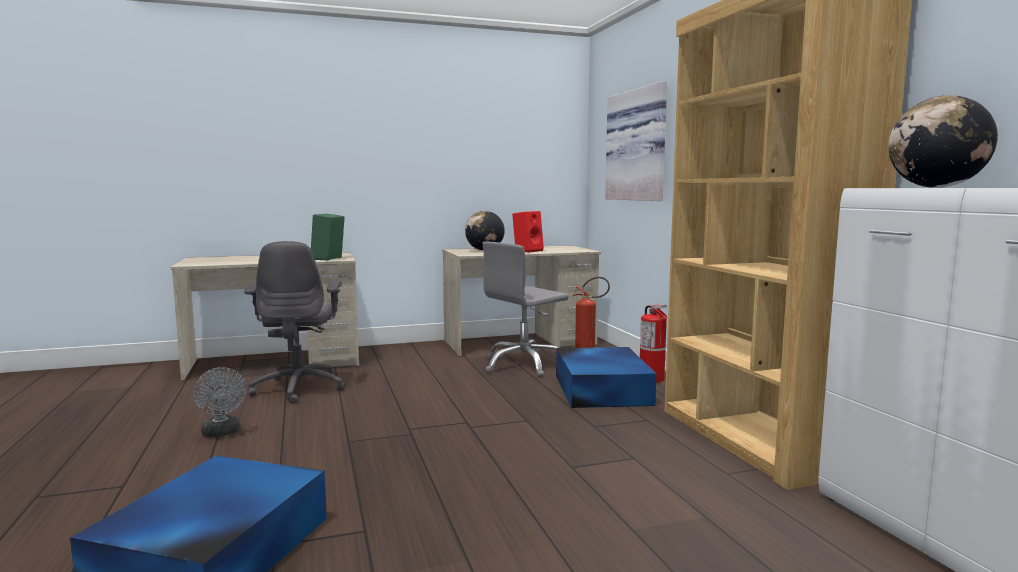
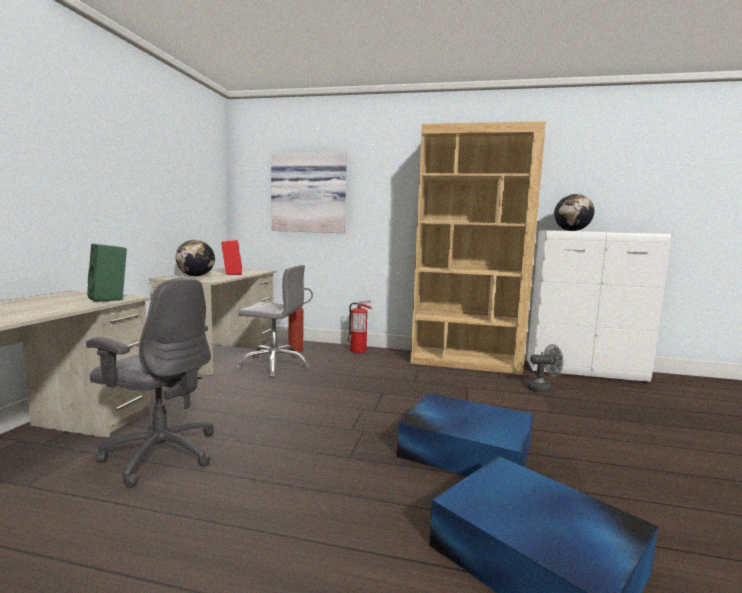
camera: 60 degrees left, 0 degrees up
grey fan [193,367,246,437] -> grey fan moved to [526,344,563,393]
grey office chair [483,241,568,377] -> grey office chair turned 75 degrees counterclockwise [235,265,311,378]
blue storage box [556,347,656,408] -> blue storage box moved to [397,393,533,477]

